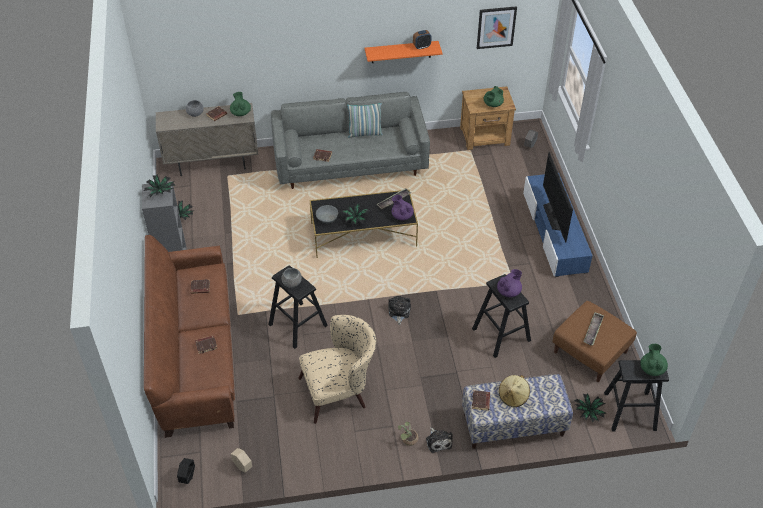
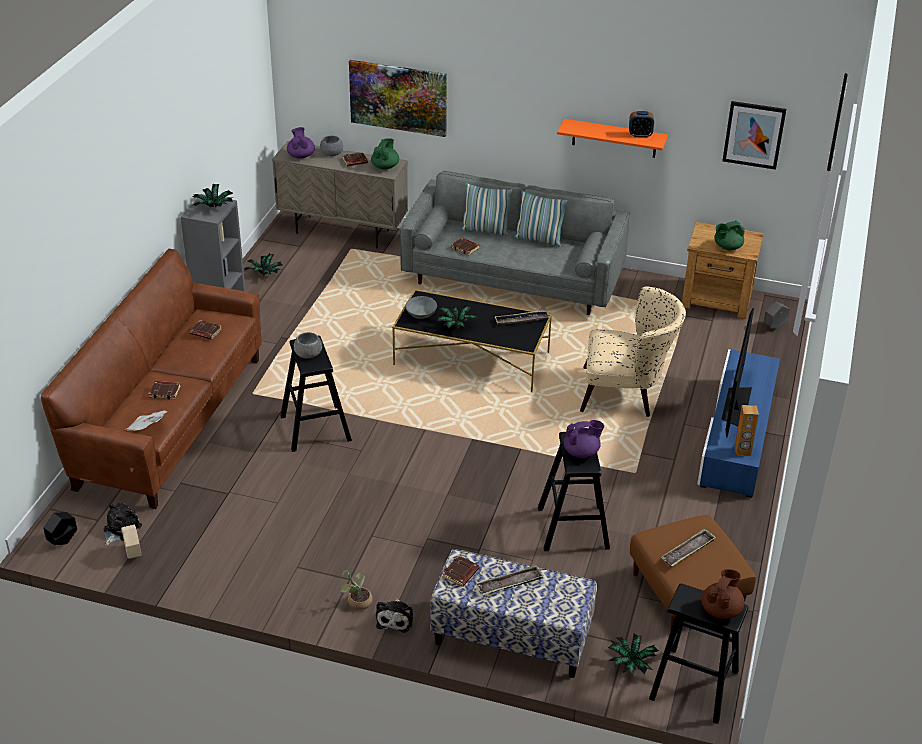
camera: 25 degrees right, 10 degrees down
beige armchair [298,315,376,424] -> beige armchair moved to [580,286,686,417]
plush toy [388,296,411,325] -> plush toy moved to [103,503,142,546]
purple teapot [392,195,414,220] -> purple teapot moved to [287,127,315,159]
beige hat [499,375,530,407] -> tray [476,564,544,595]
green teapot [640,344,668,376] -> brown teapot [701,569,745,619]
none -> newspaper [125,410,168,431]
none -> picture [349,60,447,137]
none -> pillow [460,183,512,236]
none -> brown speaker [734,405,759,456]

